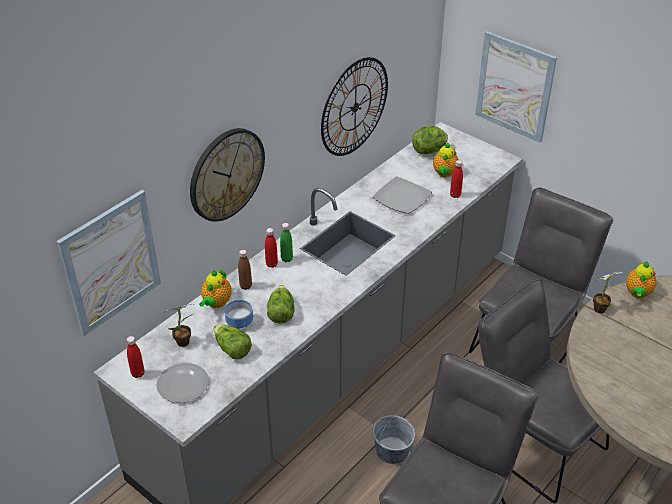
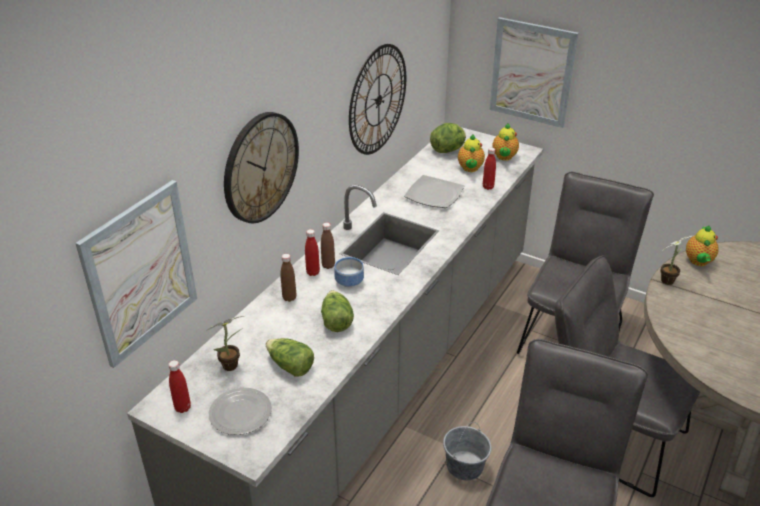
camera: 10 degrees left, 5 degrees down
teapot [199,269,232,308] -> teapot moved to [492,124,519,161]
bowl [225,300,253,328] -> bowl moved to [334,257,364,287]
green bottle [280,223,293,262] -> brown bottle [321,222,335,269]

